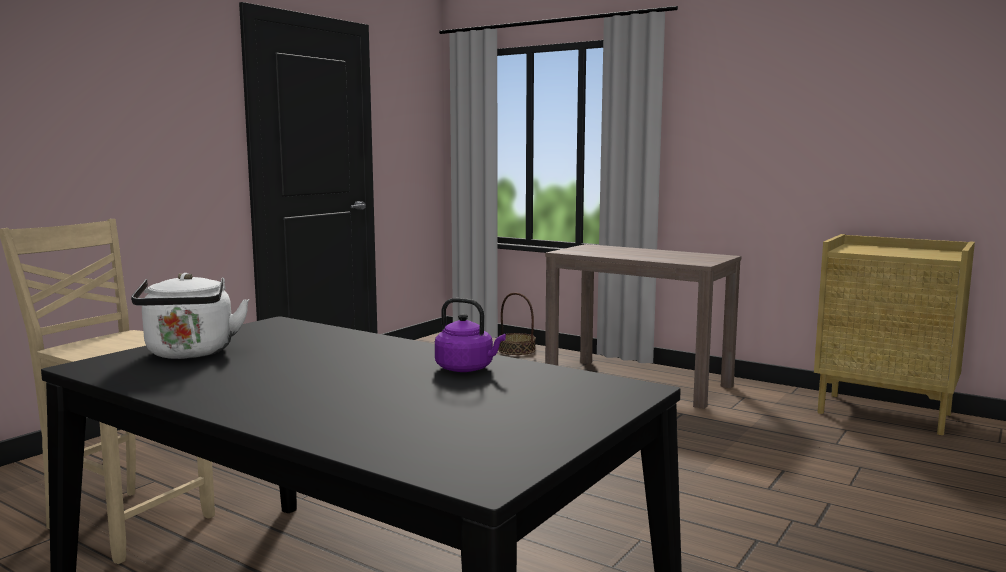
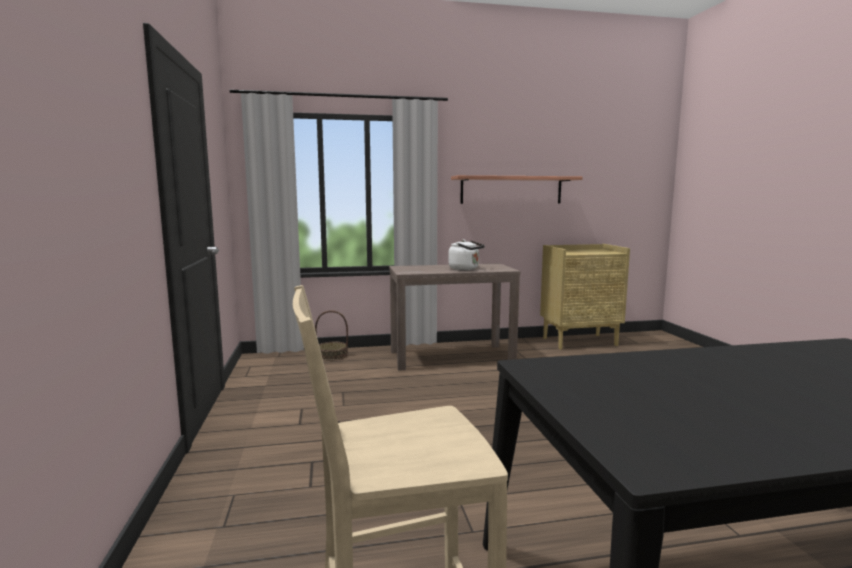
camera: 45 degrees left, 0 degrees up
white kettle [131,273,249,359] -> white kettle moved to [448,240,485,270]
purple kettle [435,298,506,372] -> none
none -> shelf [451,175,583,204]

